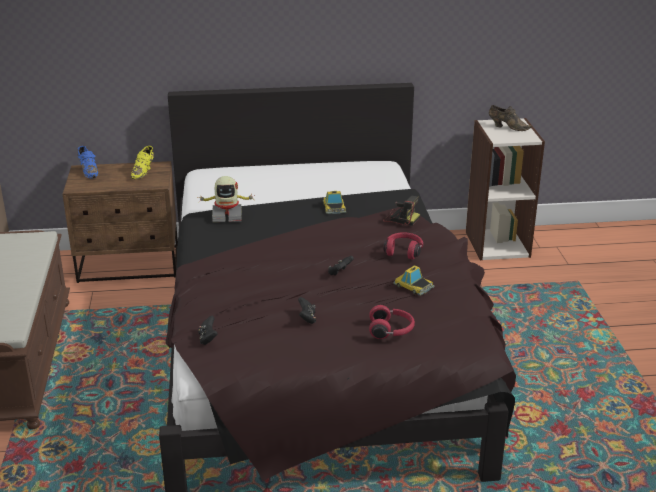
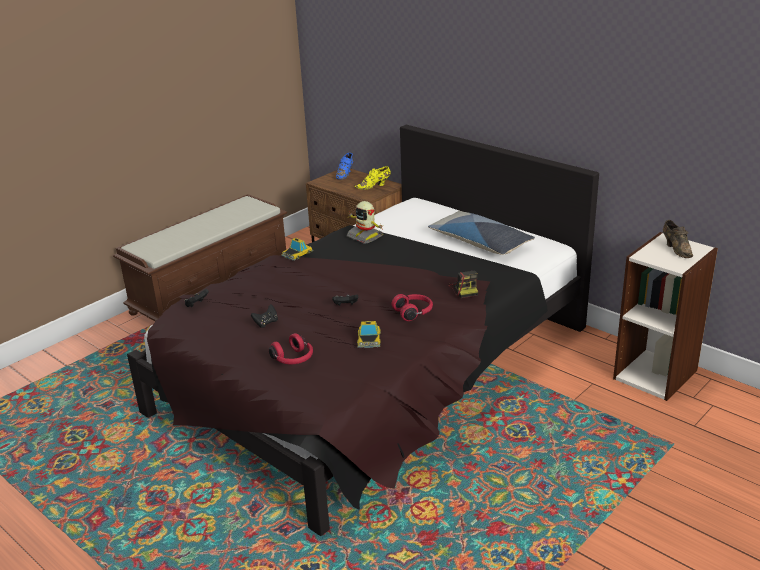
camera: 50 degrees right, 0 degrees up
toy car [323,191,346,214] -> toy car moved to [281,238,313,261]
none -> pillow [428,211,535,255]

